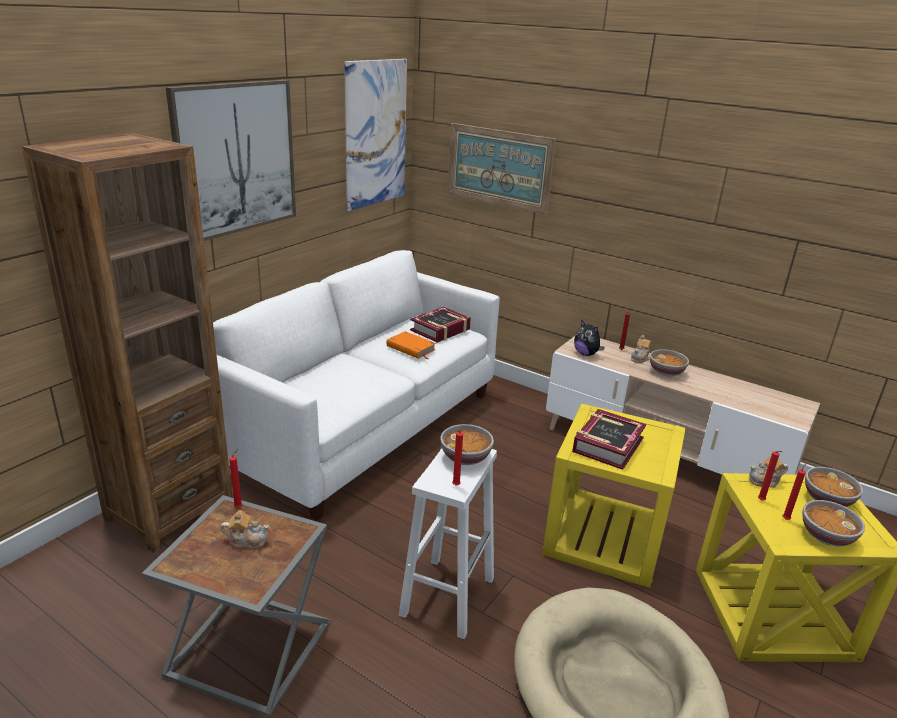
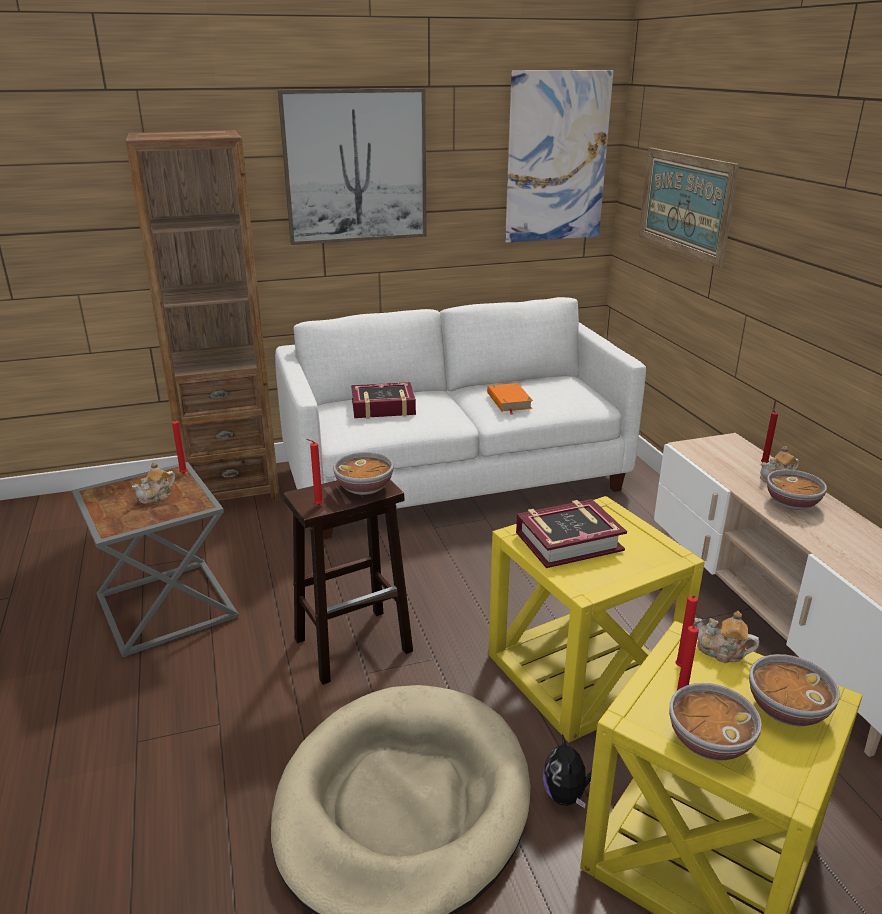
camera: 40 degrees right, 0 degrees up
teapot [221,510,270,548] -> teapot turned 90 degrees clockwise [132,462,175,504]
white stool [399,448,497,639] -> brown stool [283,480,413,685]
book [410,307,471,342] -> book moved to [351,382,416,419]
plush toy [574,320,605,356] -> plush toy moved to [543,734,592,808]

